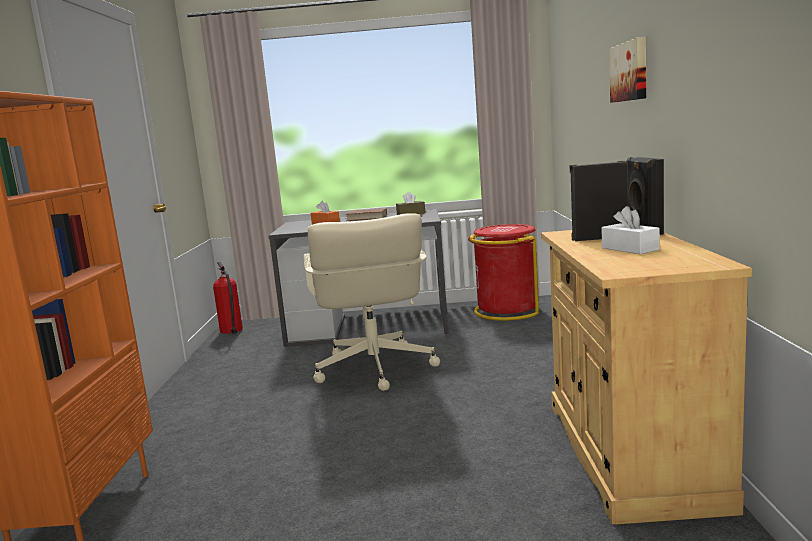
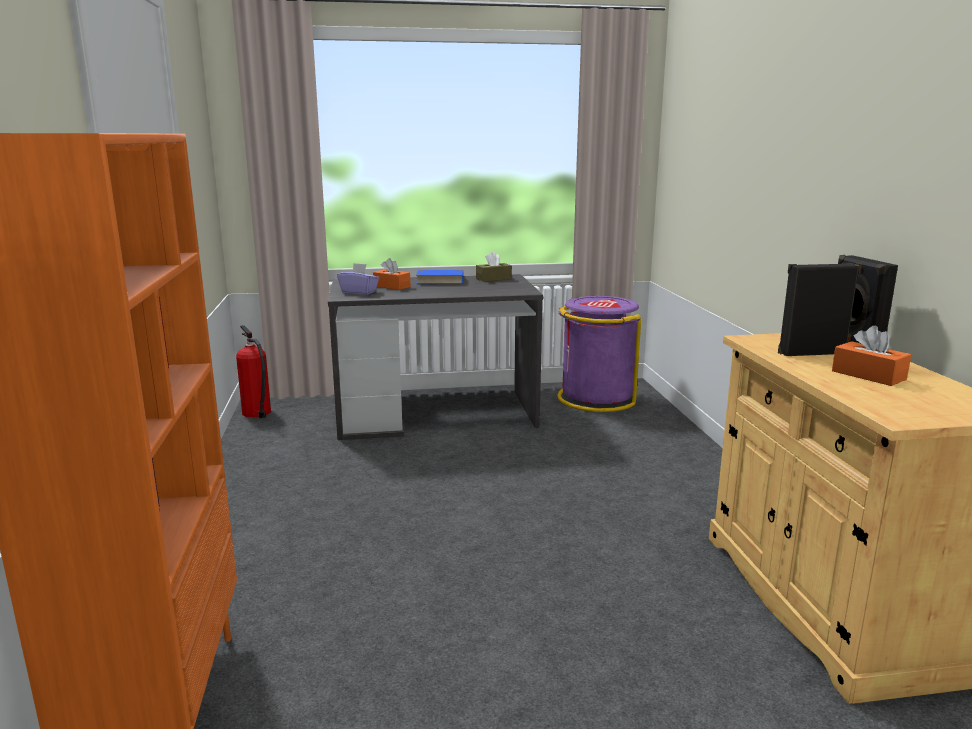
camera: 10 degrees left, 5 degrees up
beige office chair [303,213,440,391] -> none
brown book [344,208,387,221] -> blue book [412,270,463,284]
red trash can [468,224,539,321] -> purple trash can [557,296,641,412]
white tissue box [601,206,659,254] -> orange tissue box [832,326,911,386]
picture [609,37,646,103] -> none
none -> purple tissue box [337,263,379,295]

